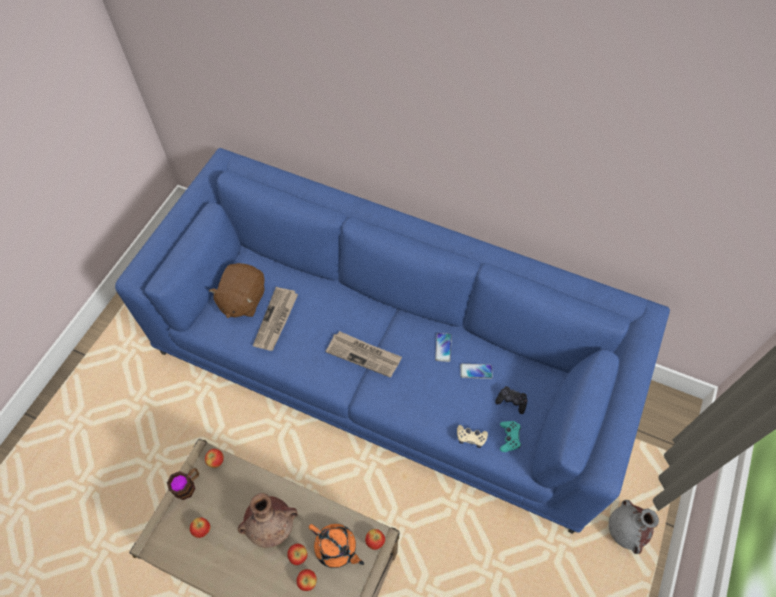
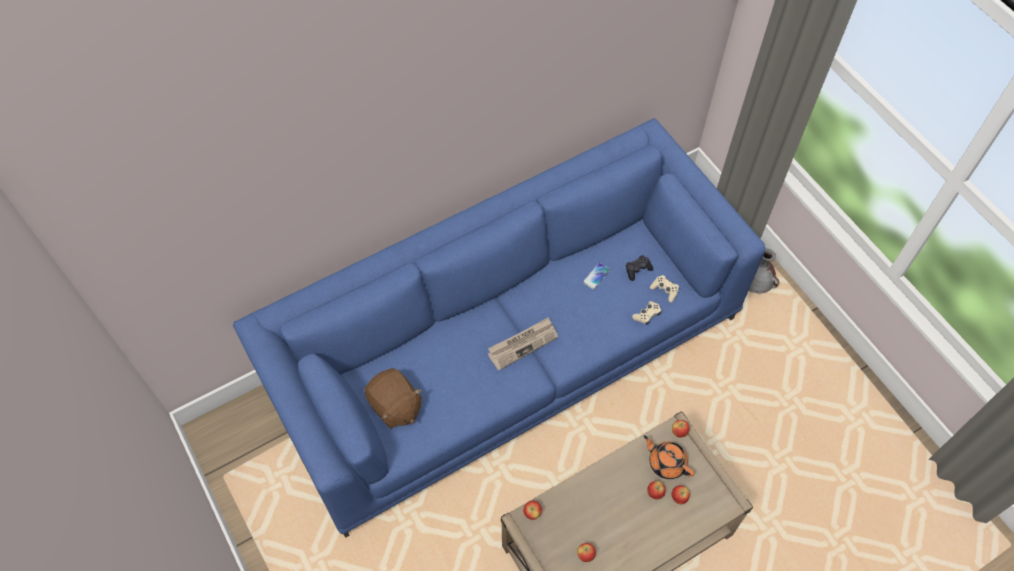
camera: 55 degrees left, 0 degrees up
mug [167,468,199,500] -> none
brown vase [238,493,298,548] -> none
newspaper [253,287,298,351] -> none
orange teapot [309,524,364,568] -> orange teapot turned 120 degrees counterclockwise [644,435,694,479]
phone [435,333,452,362] -> none
turquoise game controller [500,421,521,452] -> beige game controller [650,275,679,302]

